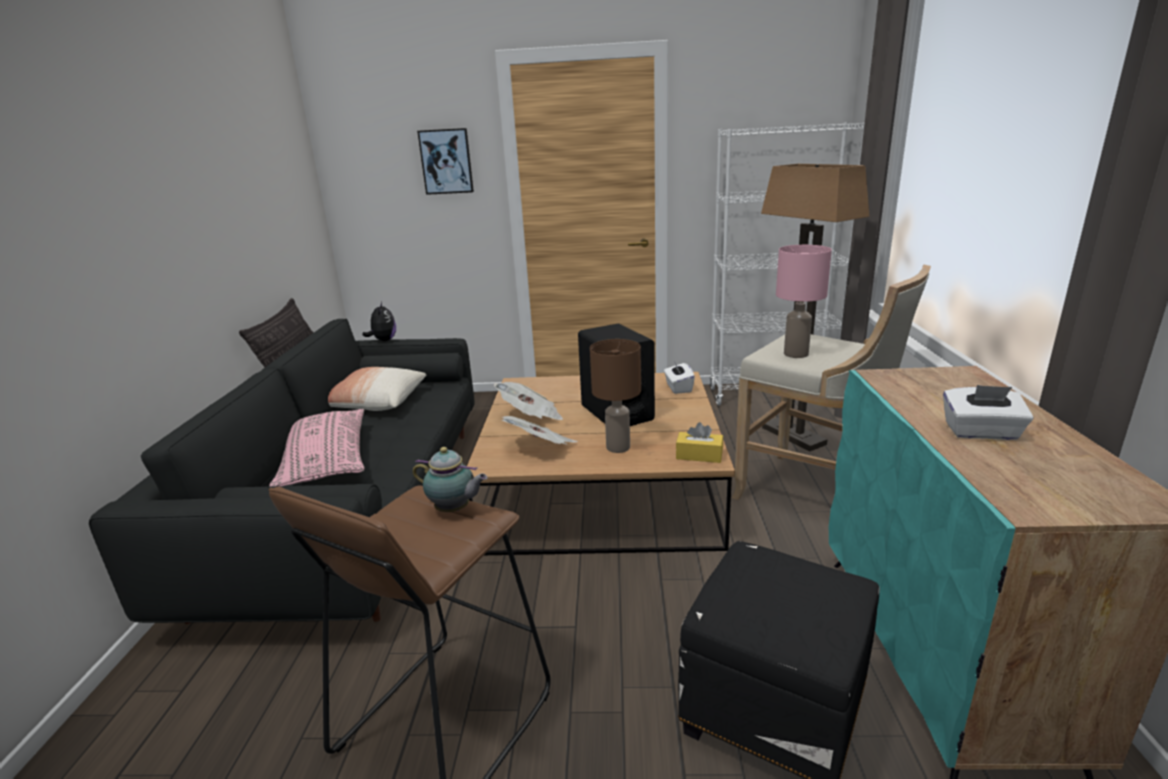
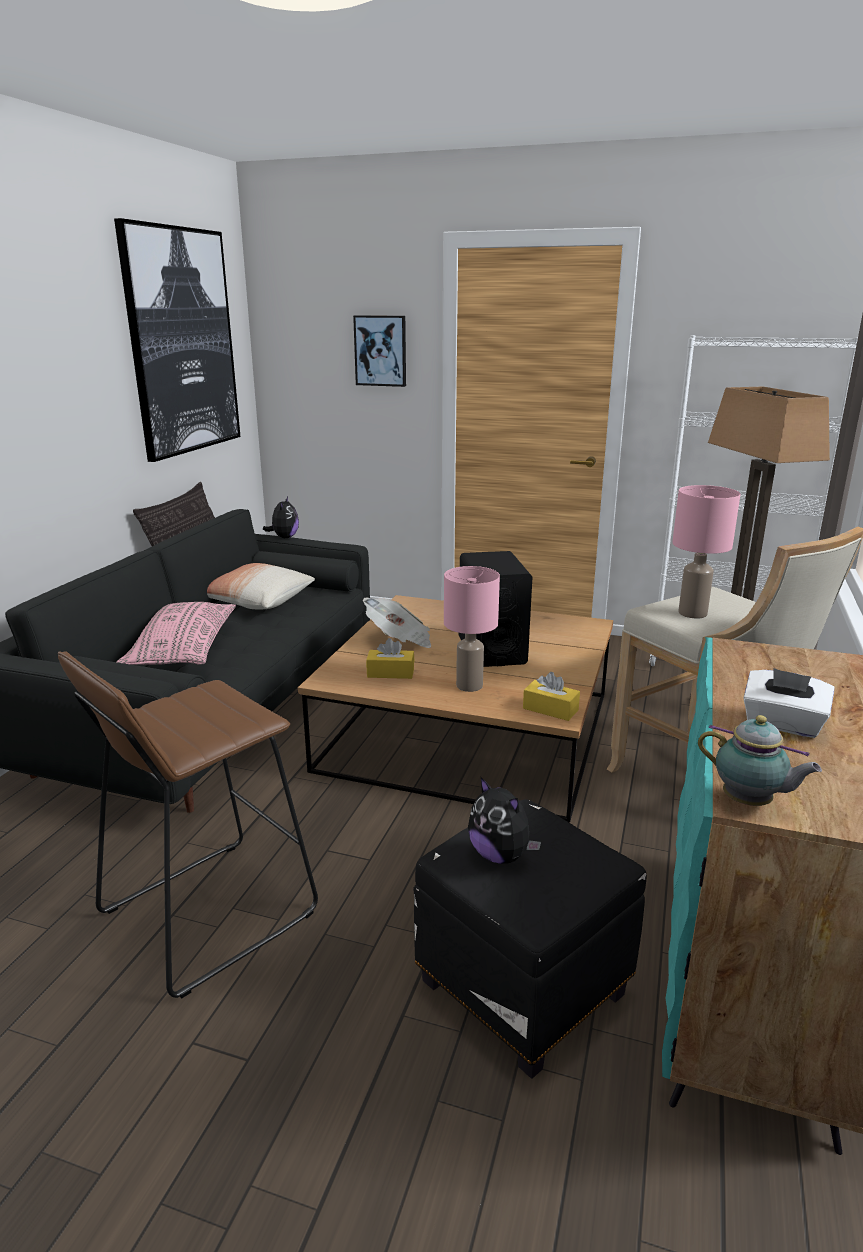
camera: 15 degrees right, 0 degrees up
teapot [413,447,487,512] -> teapot moved to [698,715,822,806]
newspaper [502,416,578,445] -> yellow tissue box [366,638,415,679]
brown table lamp [590,339,641,453] -> pink table lamp [444,566,500,692]
white tissue box [664,361,695,394] -> none
none -> picture [114,218,240,462]
none -> plush toy [468,777,541,864]

